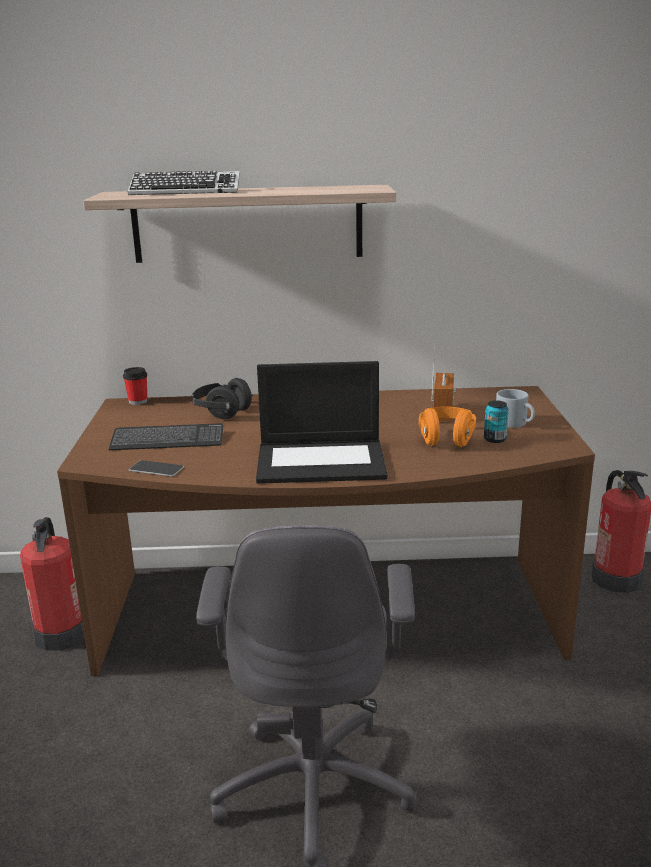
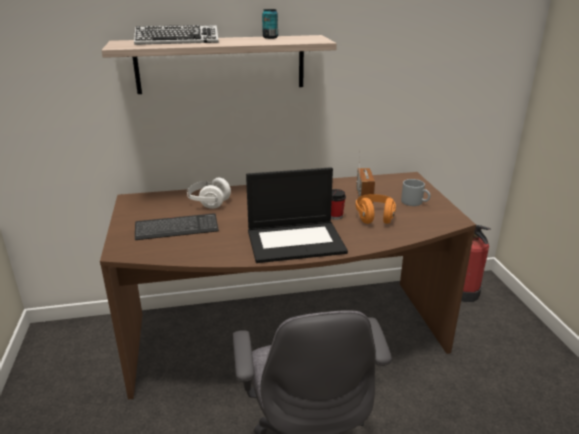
camera: 10 degrees left, 5 degrees up
fire extinguisher [20,517,85,651] -> none
cup [123,367,147,405] -> cup moved to [331,189,346,220]
phone [129,460,184,477] -> none
black headphones [192,378,253,419] -> white headphones [187,178,231,209]
can [484,400,509,443] -> can moved to [262,9,278,39]

